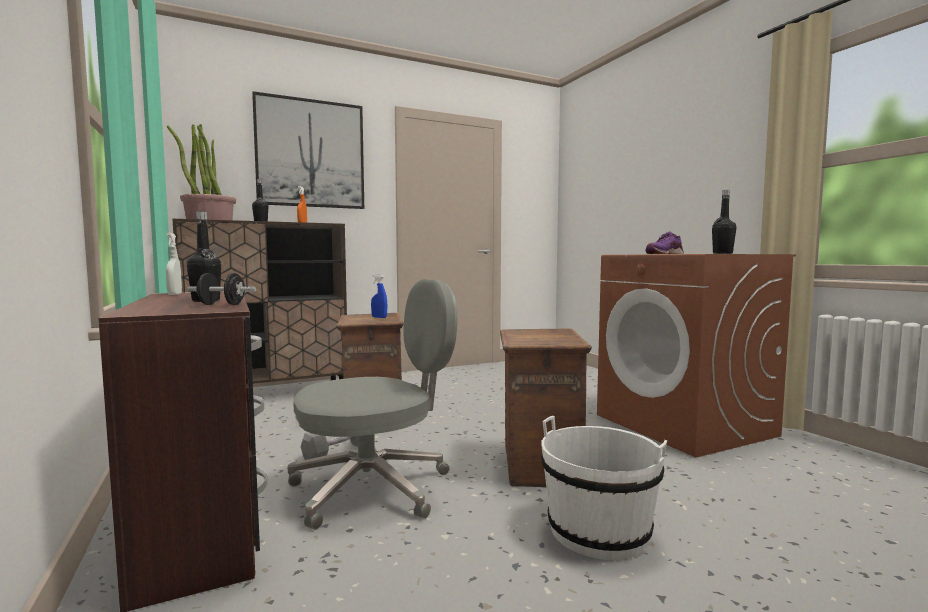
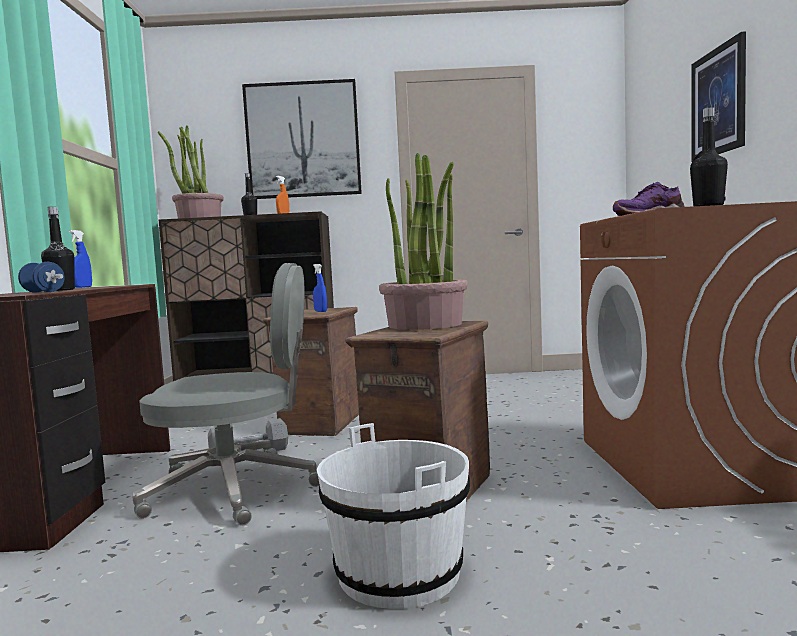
camera: 25 degrees right, 0 degrees up
white spray bottle [166,232,182,295] -> blue spray bottle [69,230,92,288]
black dumbbell [187,273,256,305] -> blue dumbbell [18,262,65,293]
none -> potted plant [379,153,467,330]
none -> picture [691,31,746,162]

